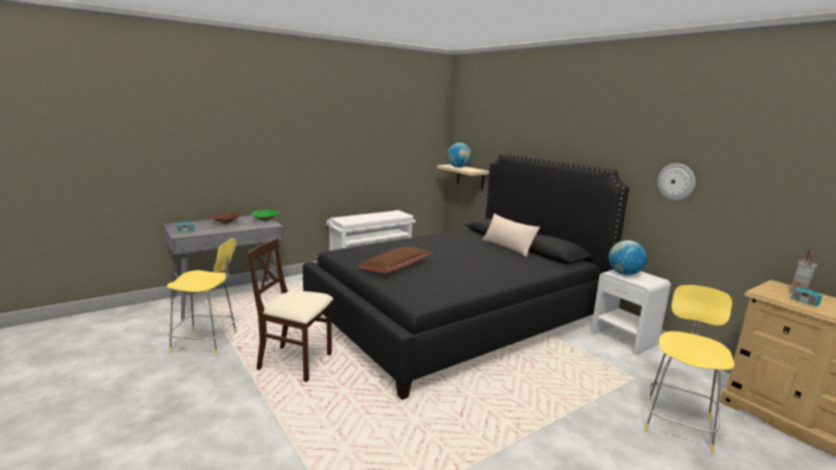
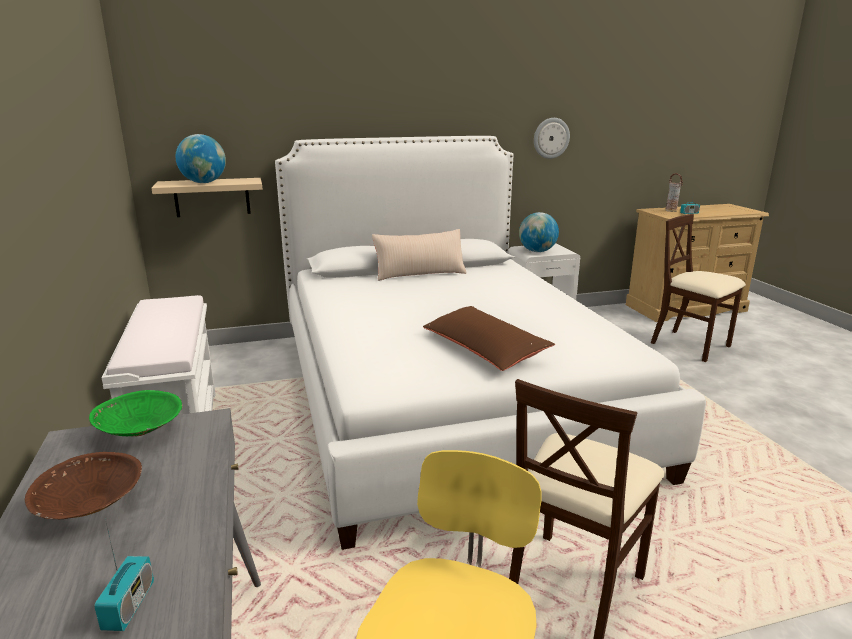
camera: 70 degrees left, 5 degrees up
black bed [303,153,629,400] -> white bed [275,136,706,550]
yellow stool [645,285,734,453] -> beige chair [651,214,746,362]

